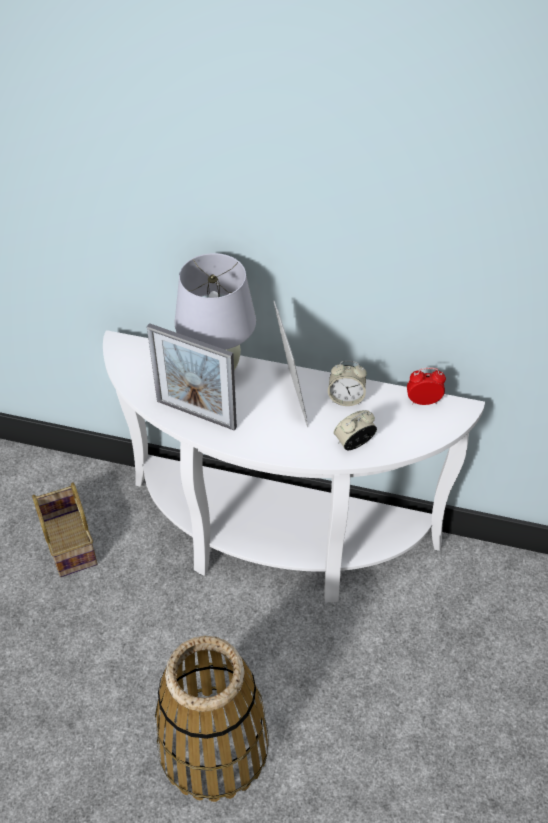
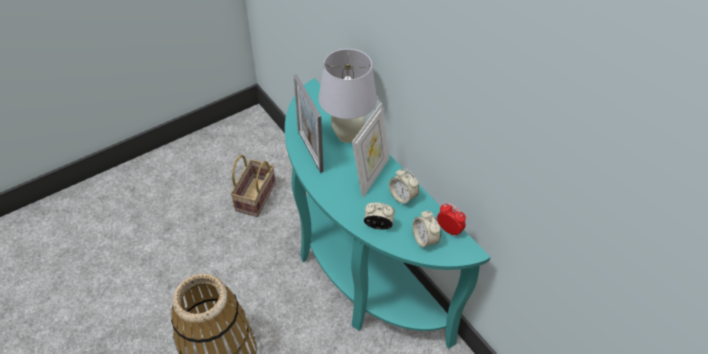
camera: 40 degrees right, 0 degrees up
white console table [103,330,485,603] -> turquoise console table [285,78,491,349]
none -> alarm clock [413,211,441,250]

